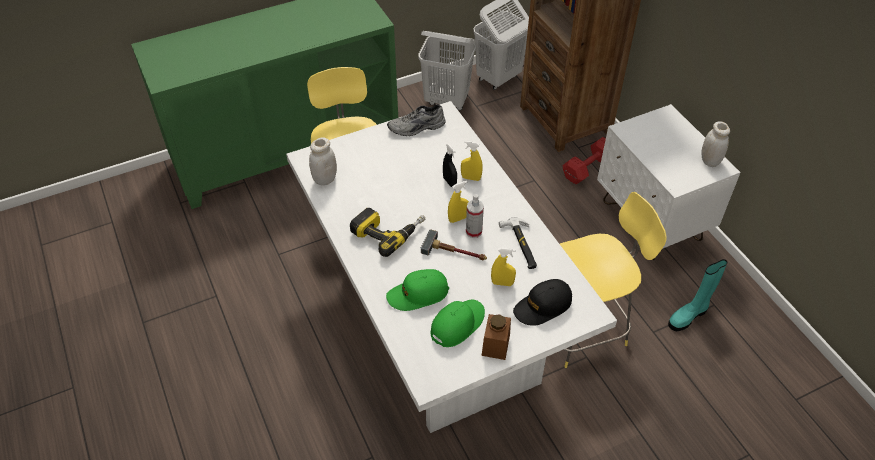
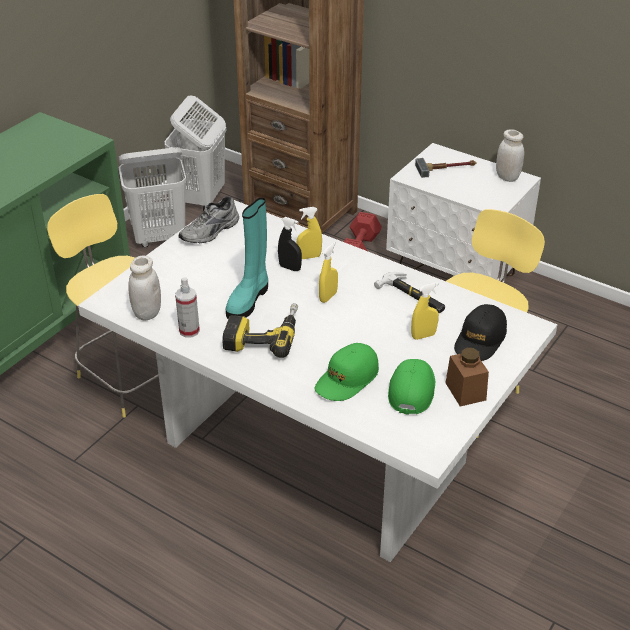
camera: 30 degrees left, 10 degrees down
hammer [421,229,487,261] -> hammer moved to [415,158,477,178]
spray bottle [466,194,484,238] -> spray bottle moved to [175,277,200,337]
turquoise boot [668,259,728,331] -> turquoise boot moved to [226,197,268,319]

